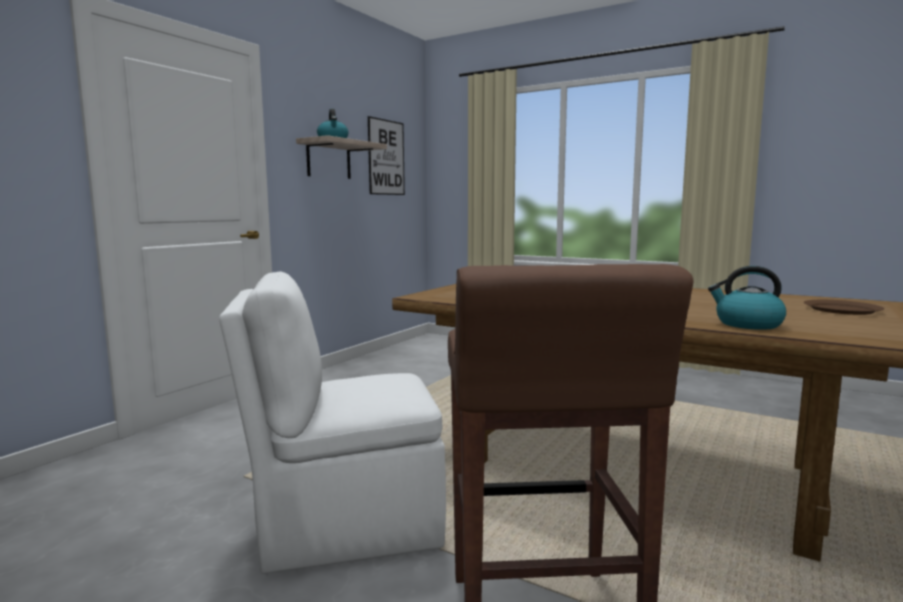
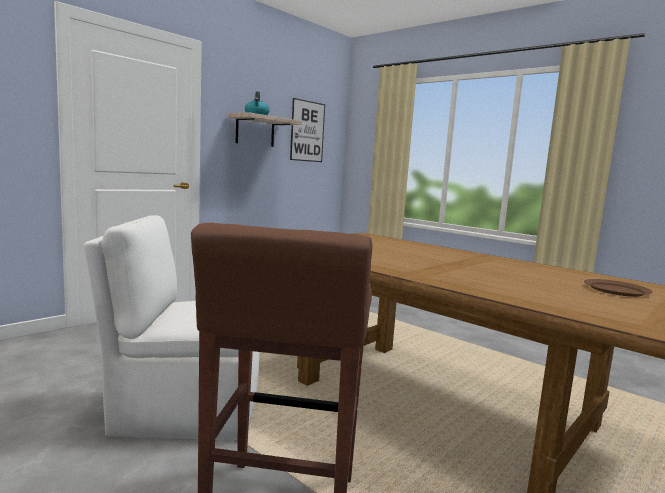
camera: 10 degrees right, 0 degrees up
kettle [708,266,786,330] -> none

